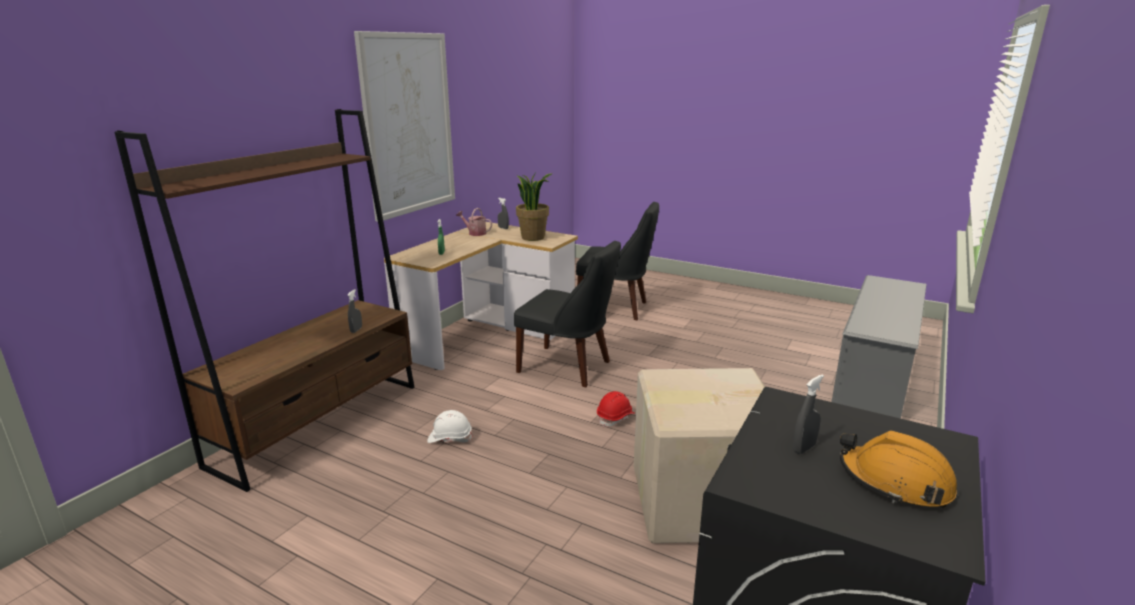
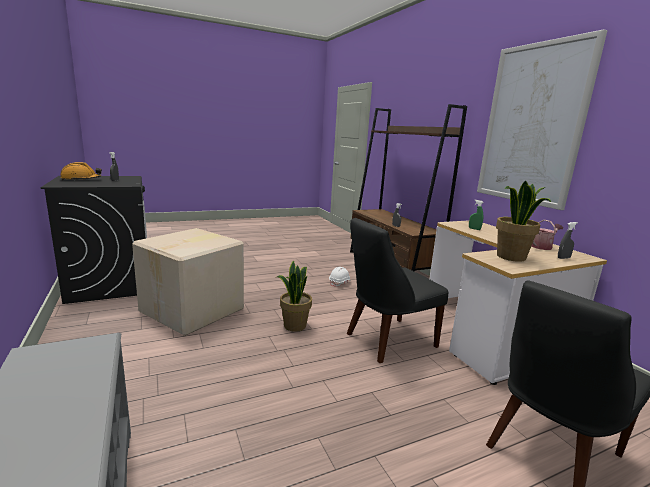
camera: 125 degrees right, 5 degrees down
red hard hat [597,391,634,427] -> potted plant [277,261,312,332]

